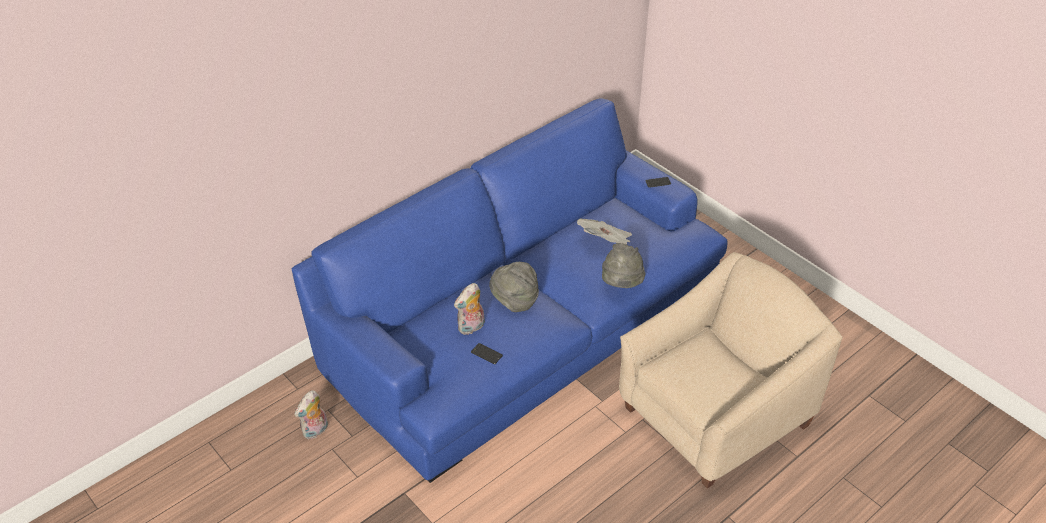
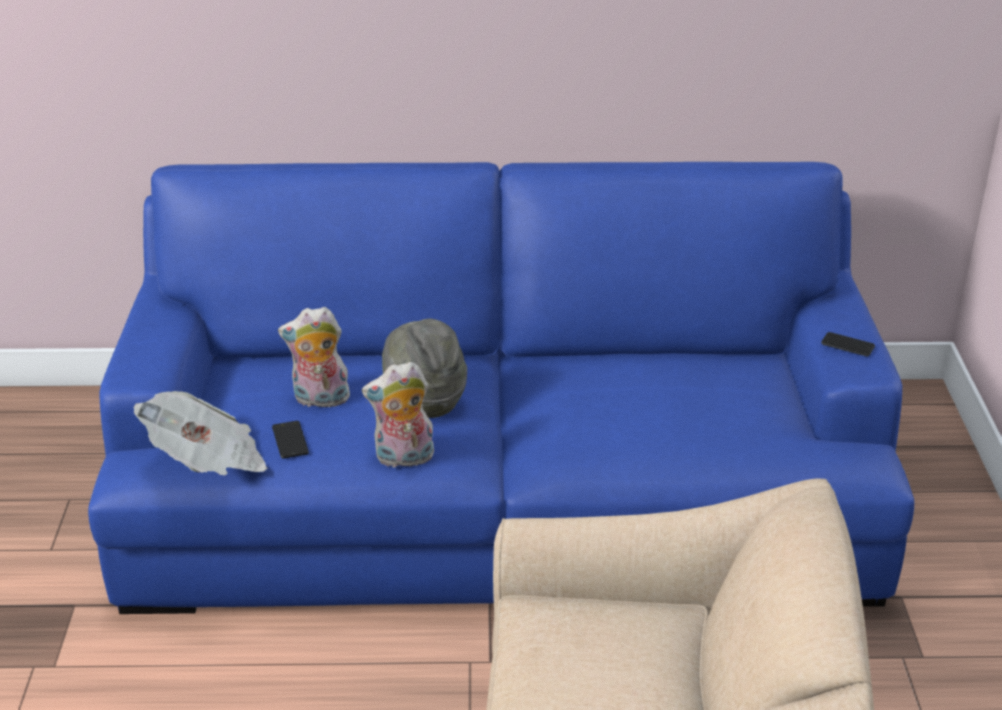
camera: 40 degrees right, 10 degrees down
plush toy [294,390,328,439] -> plush toy moved to [362,361,434,468]
newspaper [577,219,632,245] -> newspaper moved to [134,391,267,476]
grey hat [602,243,645,288] -> none

